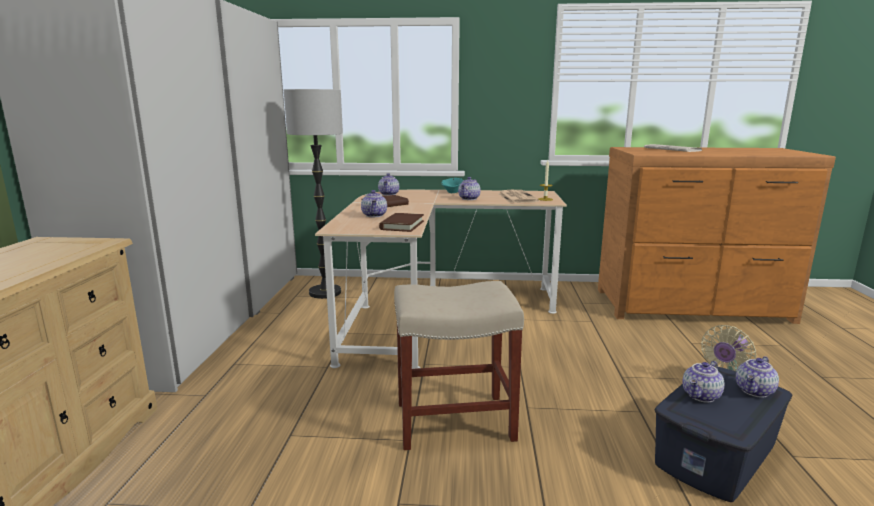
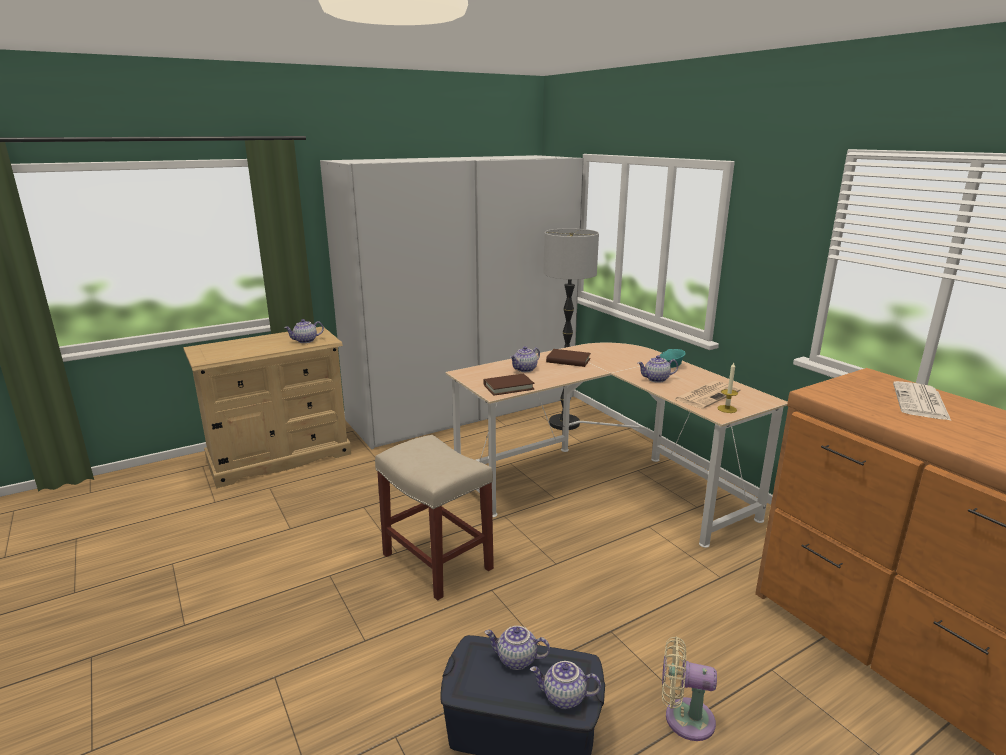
camera: 55 degrees right, 5 degrees up
teapot [378,173,399,196] -> teapot moved to [284,319,324,343]

